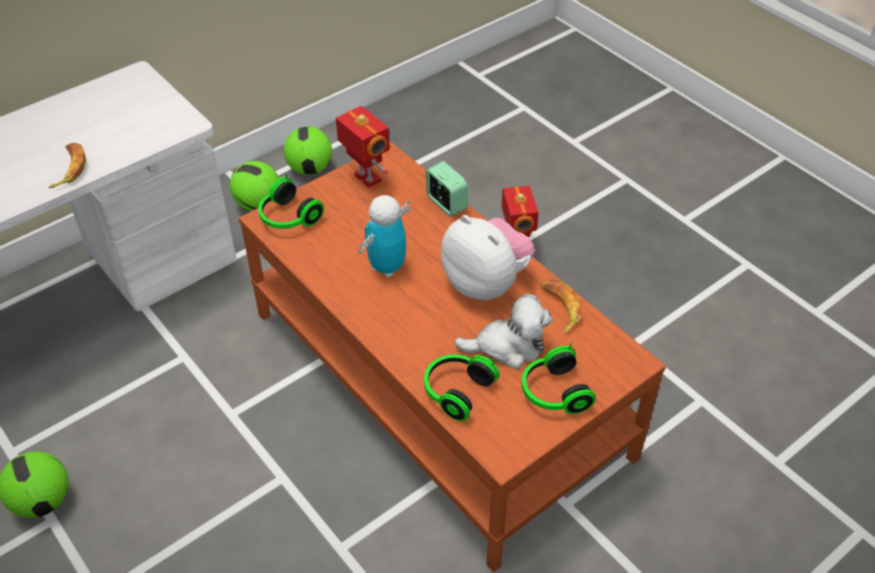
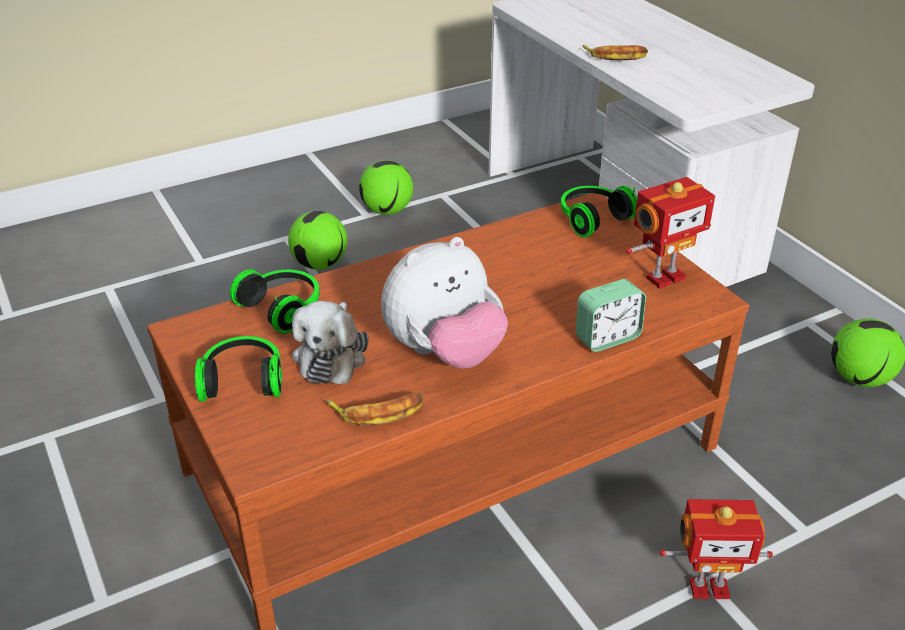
camera: 100 degrees right, 10 degrees down
football [230,161,279,211] -> football moved to [288,211,347,270]
toy robot [359,195,411,278] -> none

